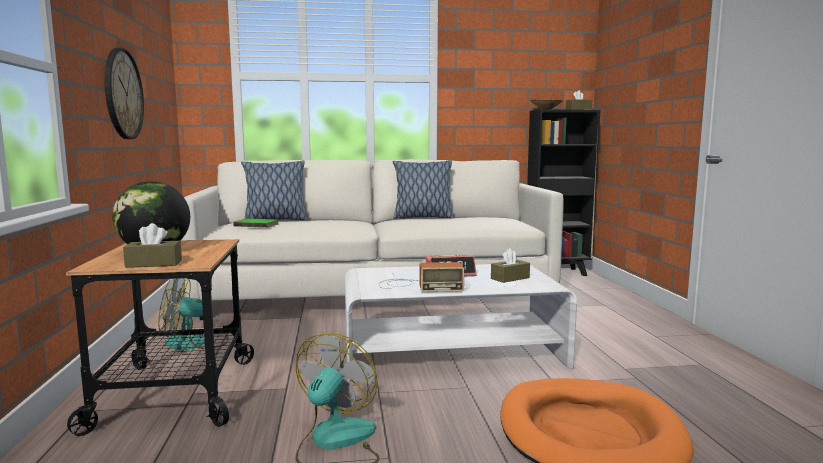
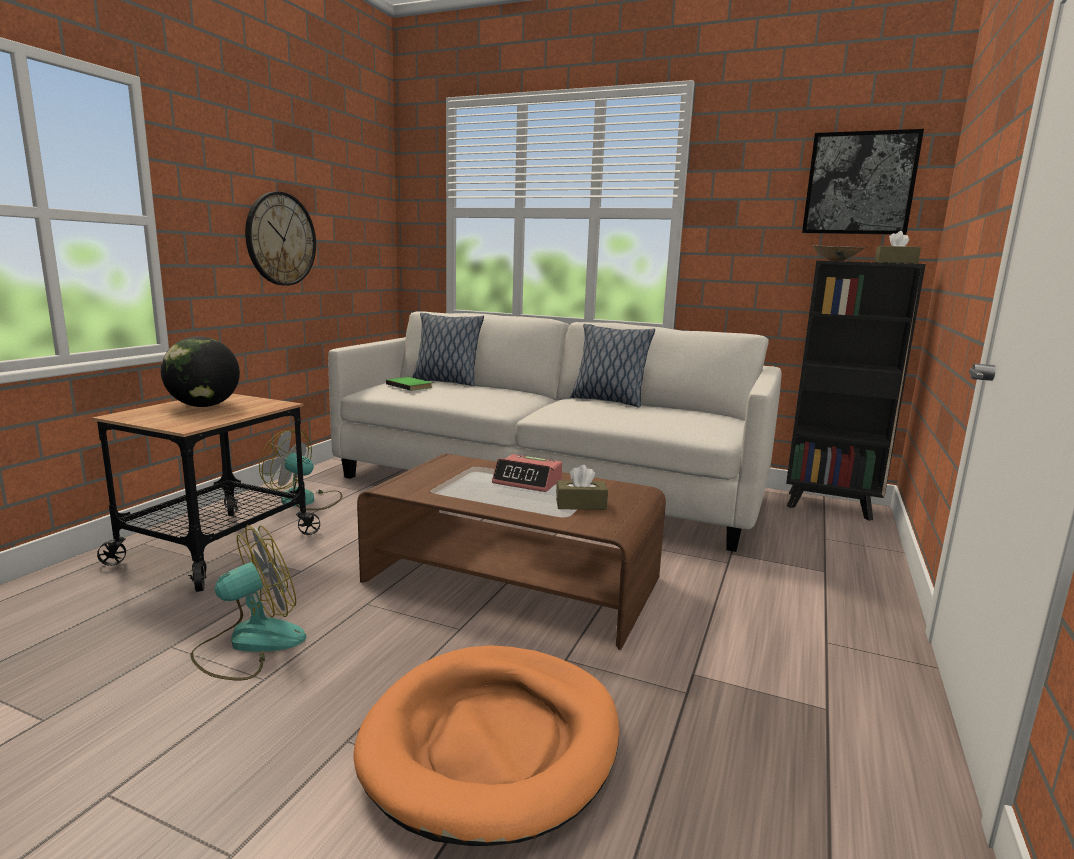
camera: 30 degrees right, 5 degrees up
brown tissue box [123,223,182,268] -> none
white coffee table [345,264,577,382] -> brown coffee table [357,454,666,650]
radio [378,262,464,292] -> none
none -> picture [802,129,924,235]

